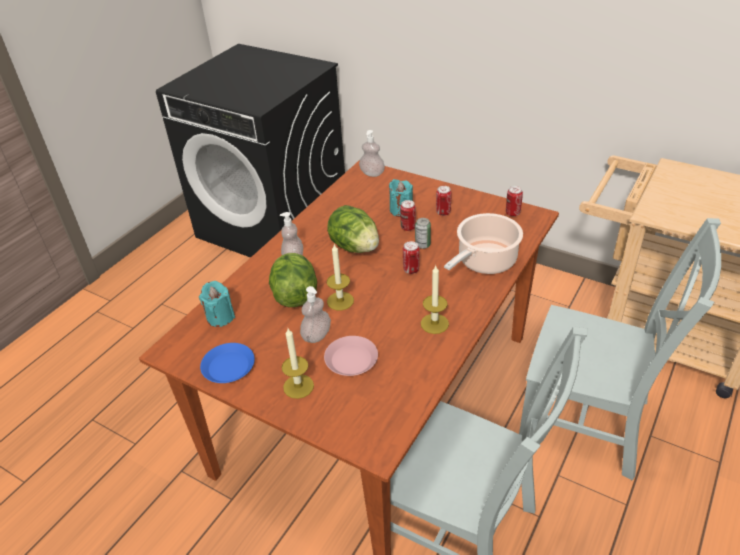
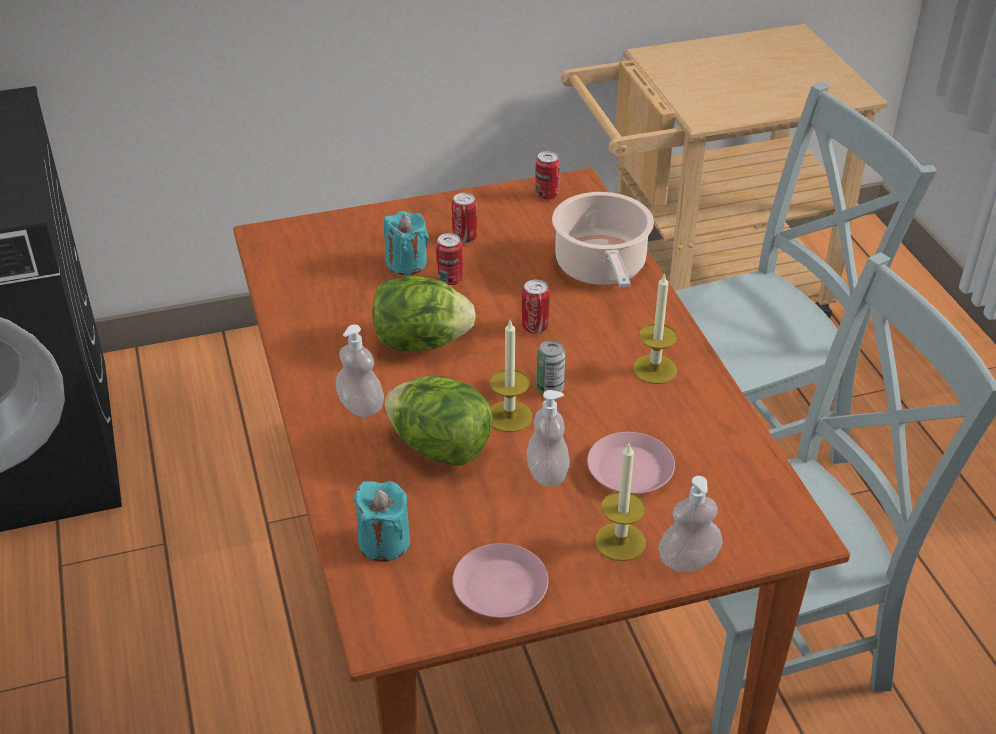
camera: 50 degrees left, 0 degrees up
blue plate [200,343,255,383] -> pink plate [452,543,549,618]
soap dispenser [359,130,385,177] -> soap dispenser moved to [658,476,723,572]
can [415,218,431,249] -> can moved to [536,340,566,394]

